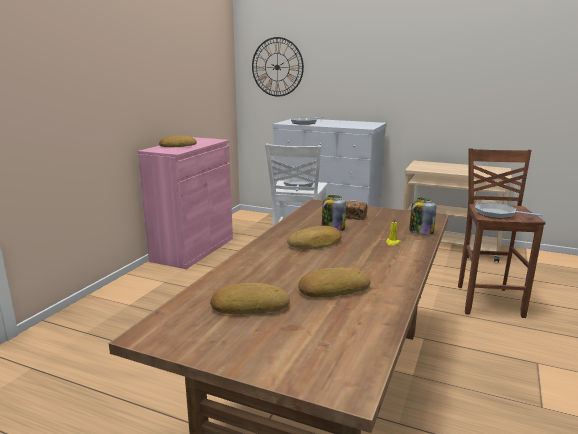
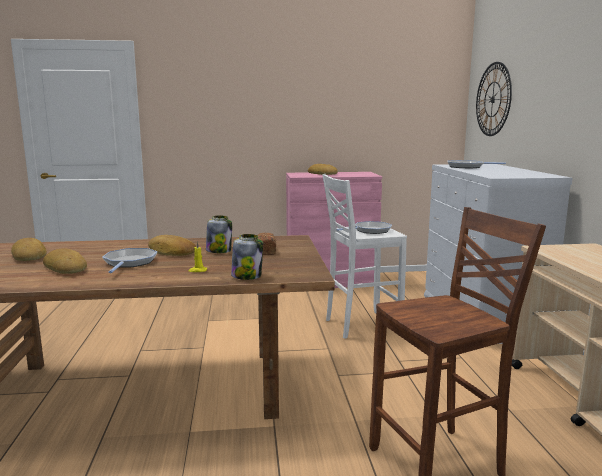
camera: 60 degrees right, 5 degrees down
frying pan [475,202,543,219] -> frying pan moved to [102,248,157,273]

